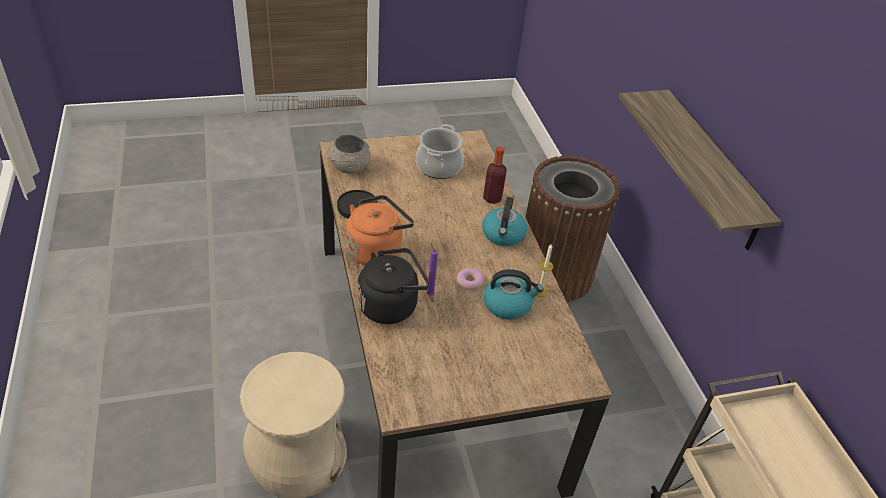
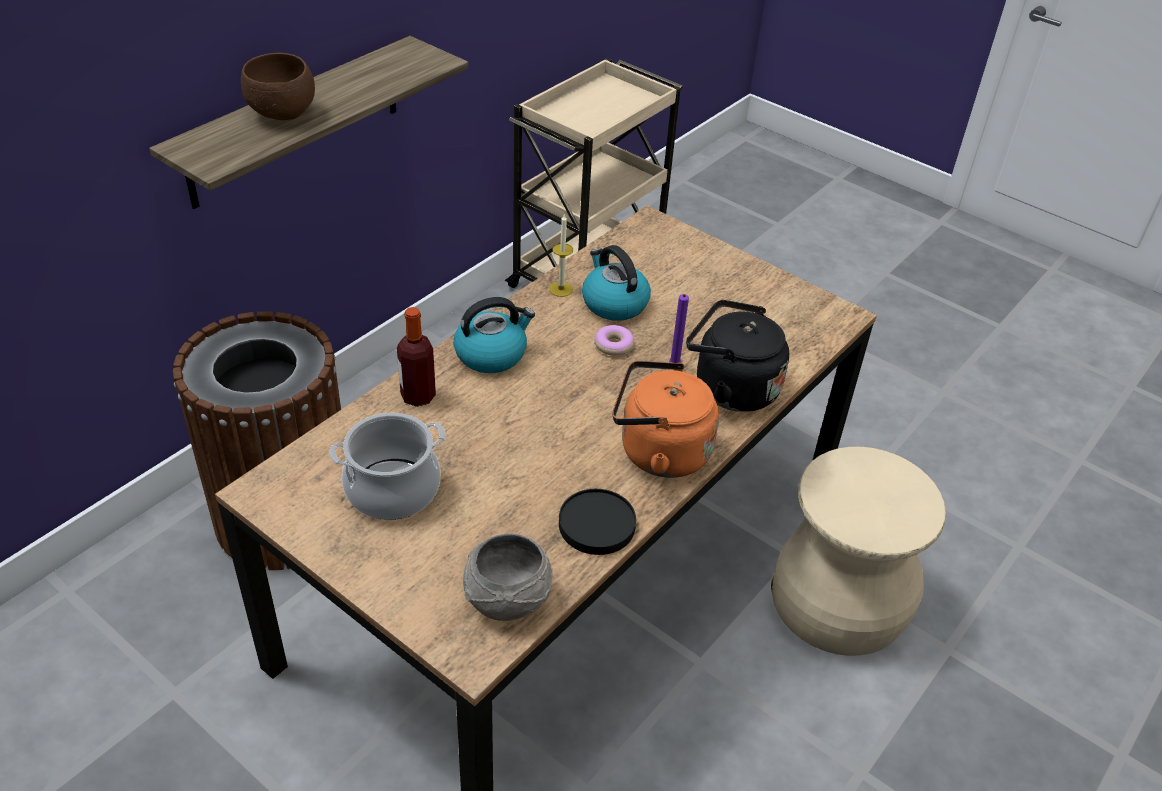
camera: 125 degrees left, 0 degrees up
none -> brown bowl [241,53,315,120]

